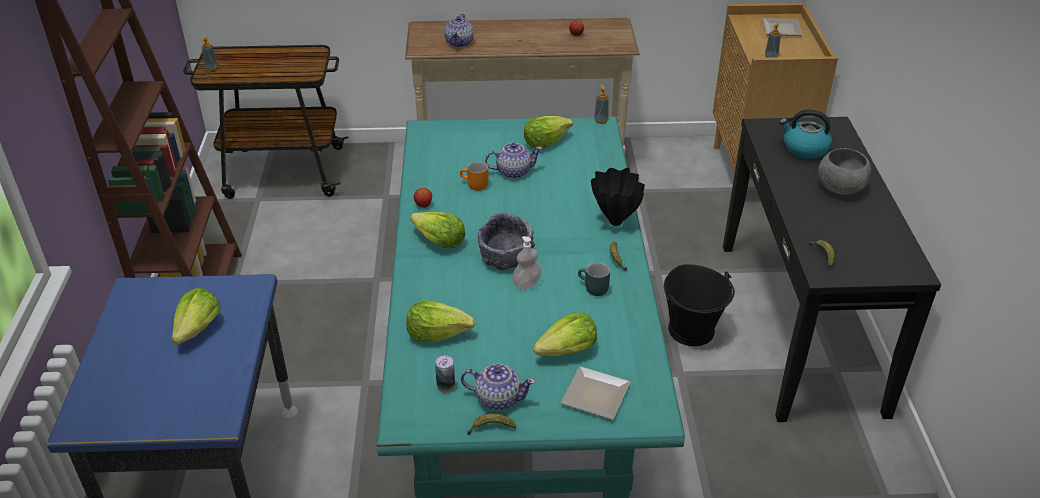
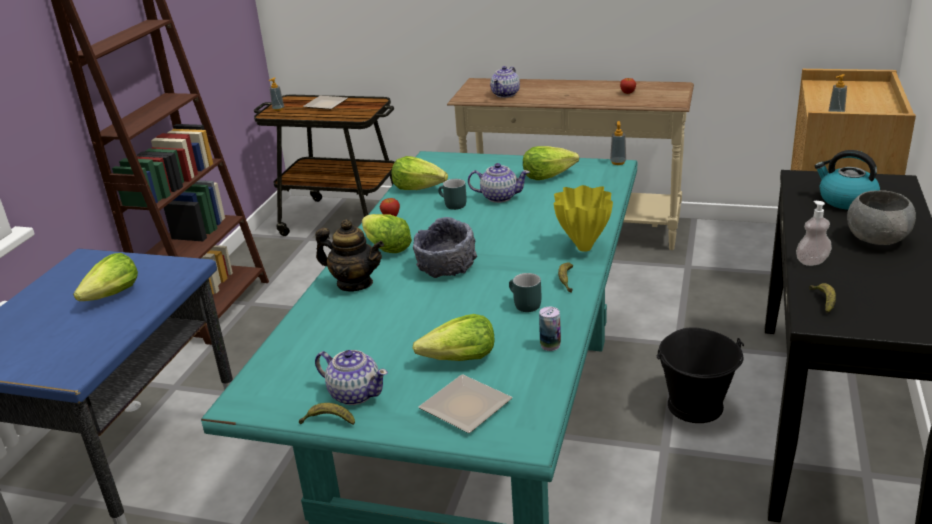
camera: 20 degrees right, 10 degrees down
lettuce [406,300,475,342] -> lettuce moved to [392,156,448,190]
can [435,355,455,393] -> can moved to [539,307,561,351]
orange mug [460,161,489,191] -> turquoise mug [438,179,467,210]
soap dispenser [512,236,542,289] -> soap dispenser moved to [796,201,832,266]
black vase [591,168,645,226] -> yellow vase [553,185,613,252]
plate [763,18,802,36] -> plate moved to [303,96,348,110]
none -> teapot [316,219,384,291]

